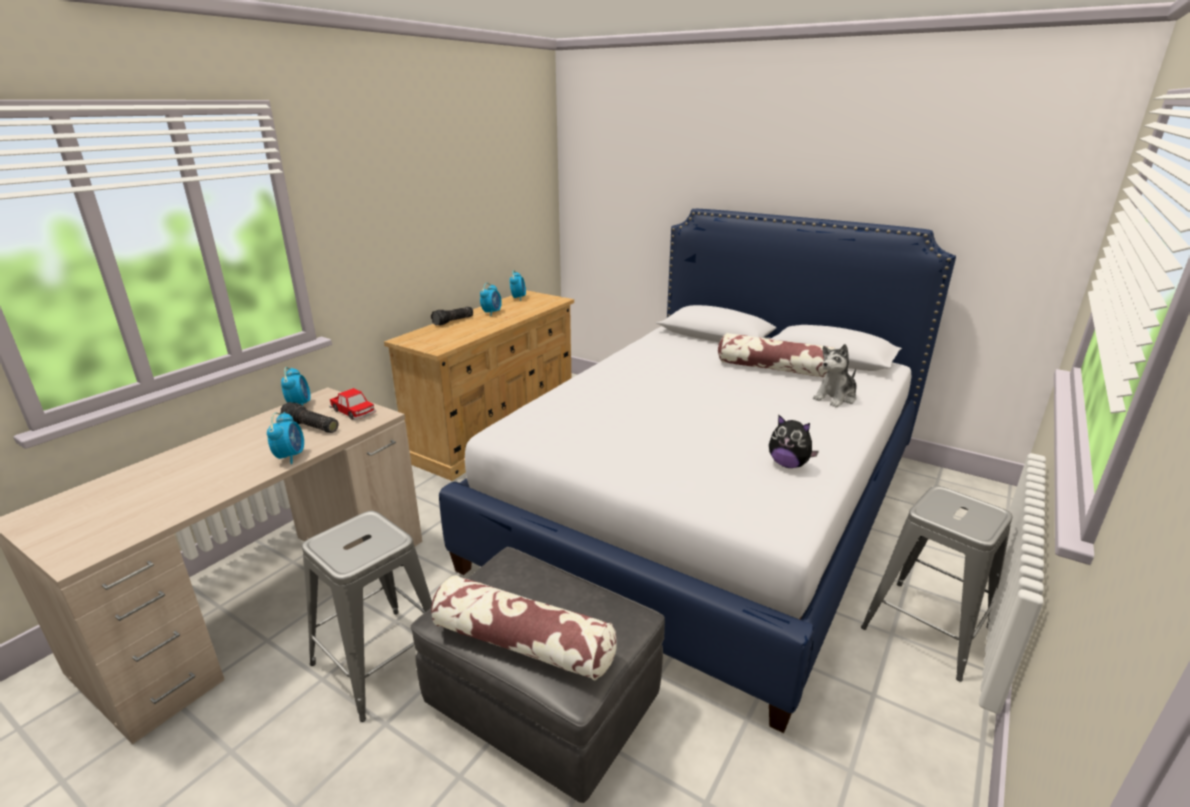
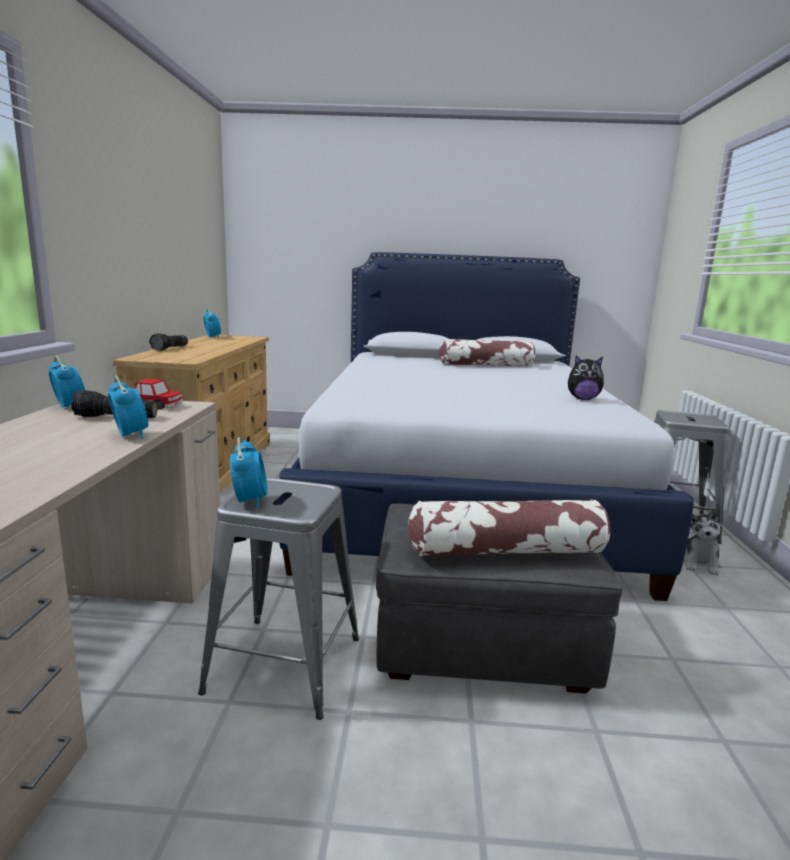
camera: 30 degrees left, 10 degrees down
alarm clock [480,283,502,316] -> alarm clock moved to [230,437,268,509]
plush toy [813,344,857,407] -> plush toy moved to [684,509,721,576]

